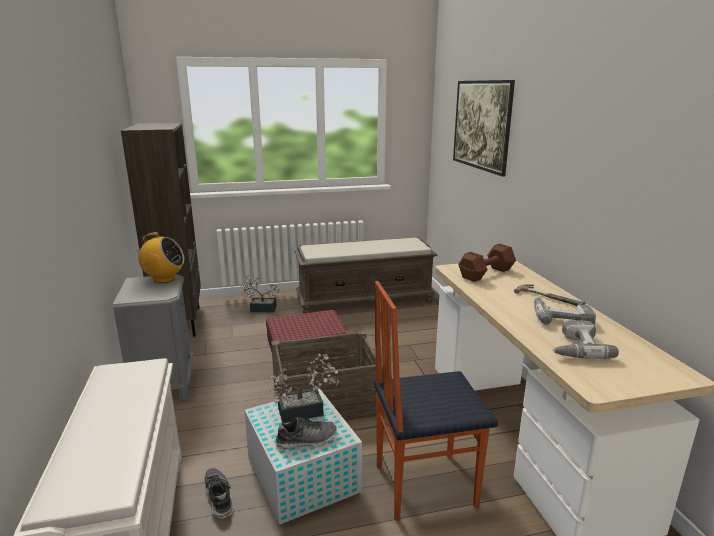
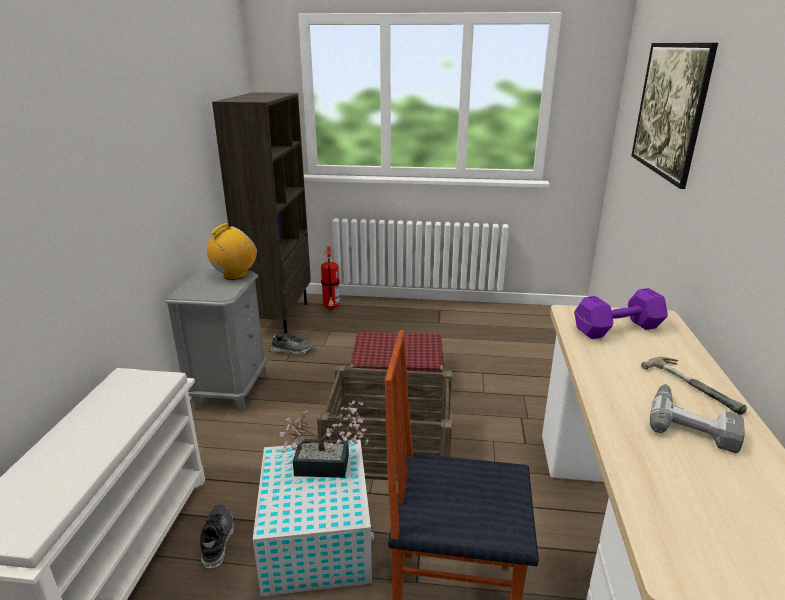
camera: 20 degrees right, 5 degrees up
radio [133,232,184,283] -> radio turned 75 degrees counterclockwise [207,223,257,280]
potted plant [240,275,281,313] -> none
shoe [275,417,337,450] -> shoe moved to [271,333,313,355]
brown bench [294,237,438,314] -> none
brown dumbbell [458,244,516,282] -> purple dumbbell [574,288,668,339]
power drill [553,320,619,359] -> none
none -> fire extinguisher [321,247,340,310]

